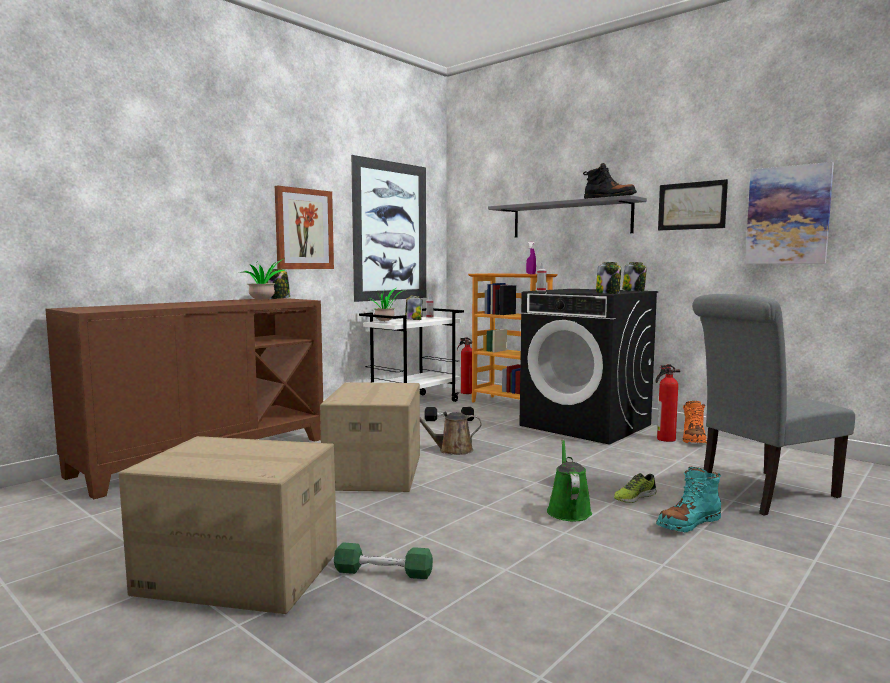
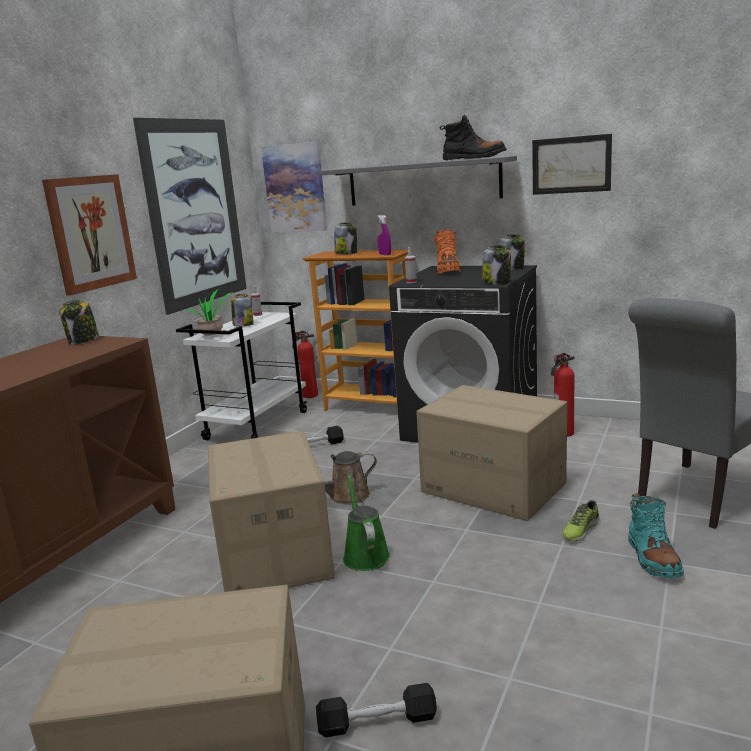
camera: 15 degrees left, 10 degrees up
potted plant [238,259,285,299] -> none
green dumbbell [334,542,433,579] -> black dumbbell [316,683,437,737]
green watering can [547,439,592,522] -> green watering can moved to [343,475,390,571]
turquoise boot [656,467,721,532] -> turquoise boot turned 45 degrees counterclockwise [628,493,684,578]
orange boot [683,401,707,443] -> orange boot moved to [434,229,461,275]
picture [745,162,834,264] -> picture moved to [261,141,327,232]
none -> jar [334,223,357,254]
none -> cardboard box [416,385,567,521]

